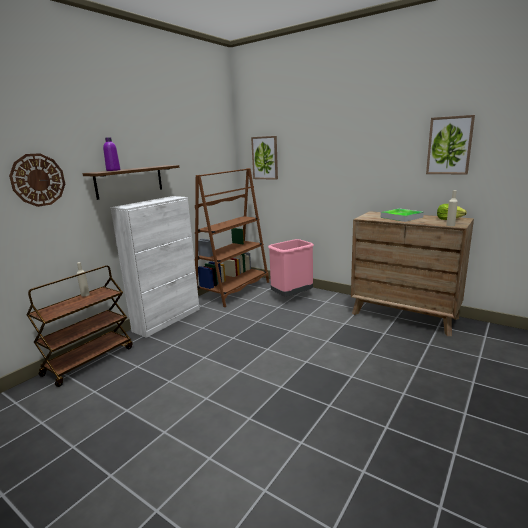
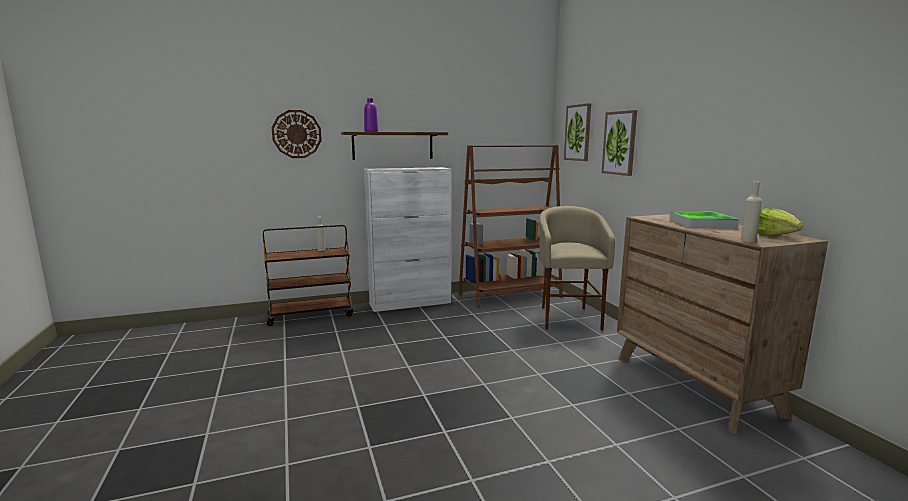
camera: 35 degrees right, 5 degrees down
pink trash can [268,239,314,296] -> beige stool [539,206,615,331]
picture [426,115,475,175] -> picture moved to [602,110,637,176]

